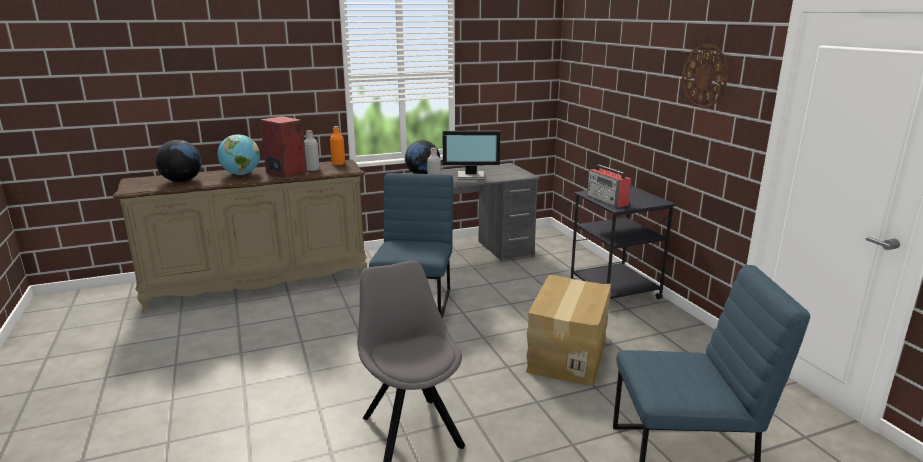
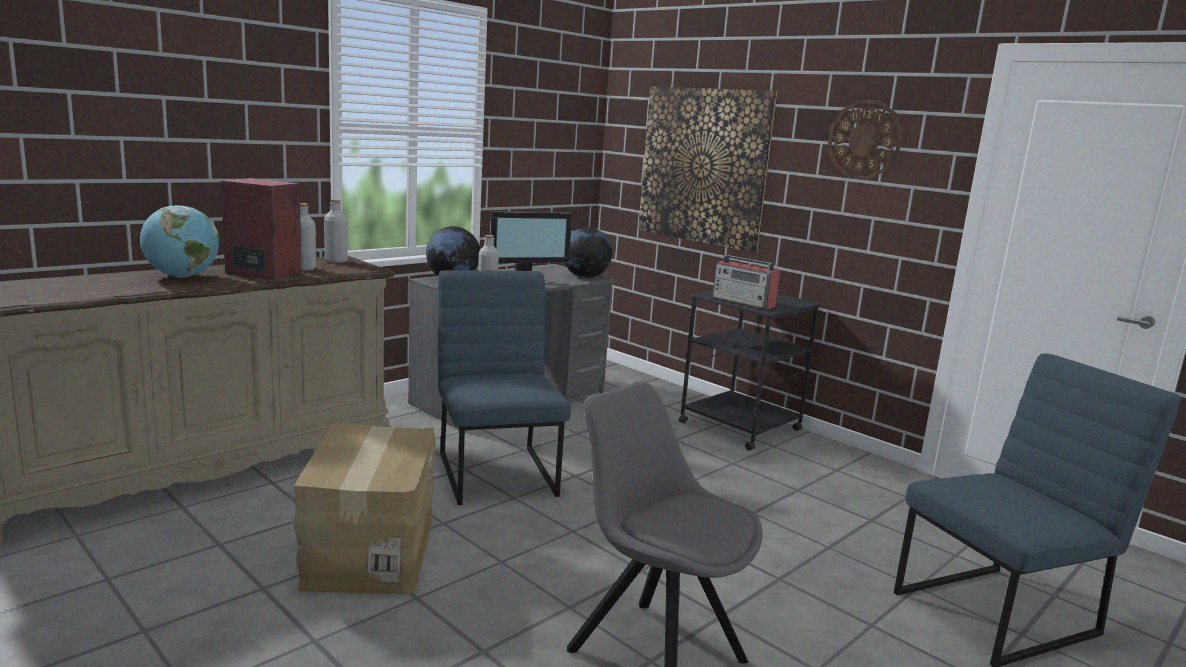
camera: 25 degrees left, 5 degrees down
globe [155,140,202,182] -> globe moved to [565,227,612,278]
orange bottle [330,126,345,165] -> grey bottle [324,199,348,263]
cardboard box [526,275,611,385] -> cardboard box moved to [293,423,436,594]
none -> picture [638,86,777,253]

